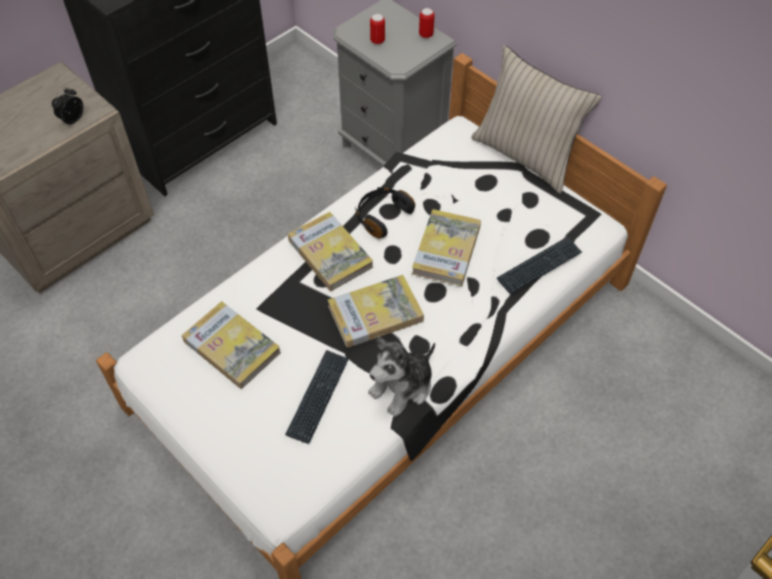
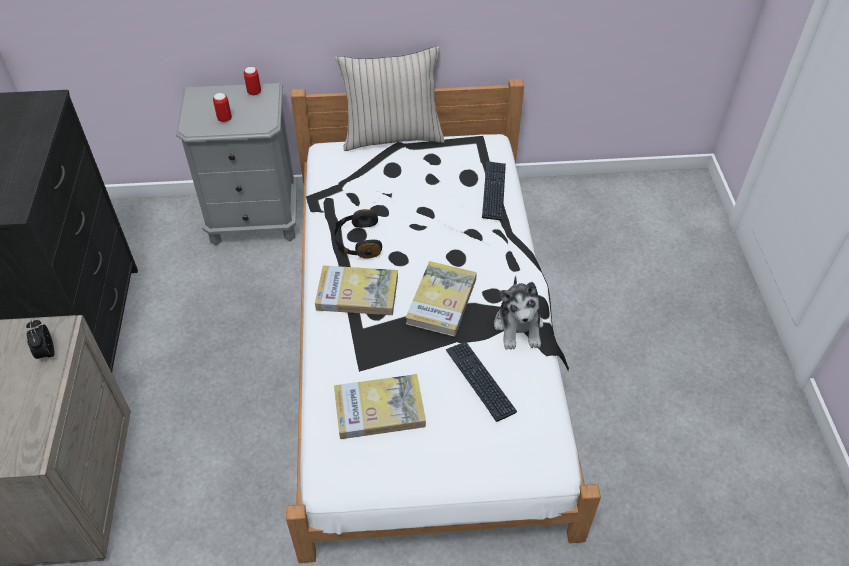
camera: 50 degrees left, 5 degrees down
book [412,209,481,286] -> none

